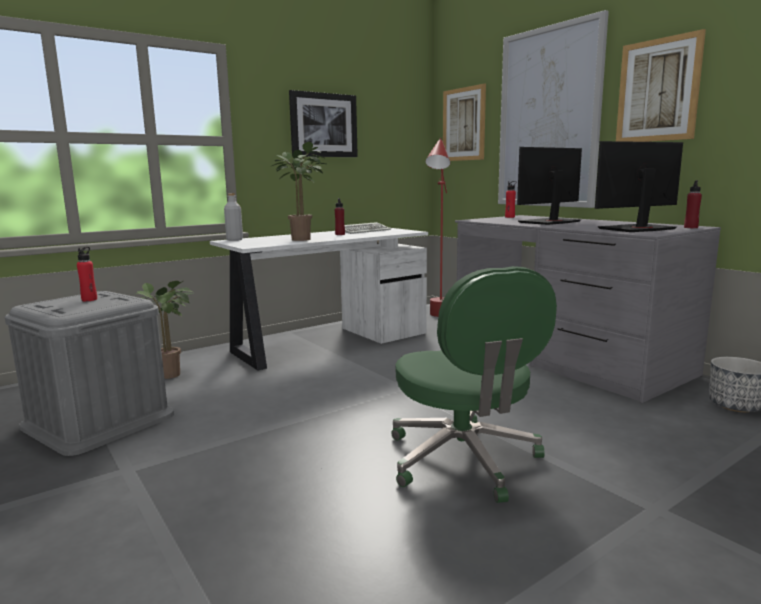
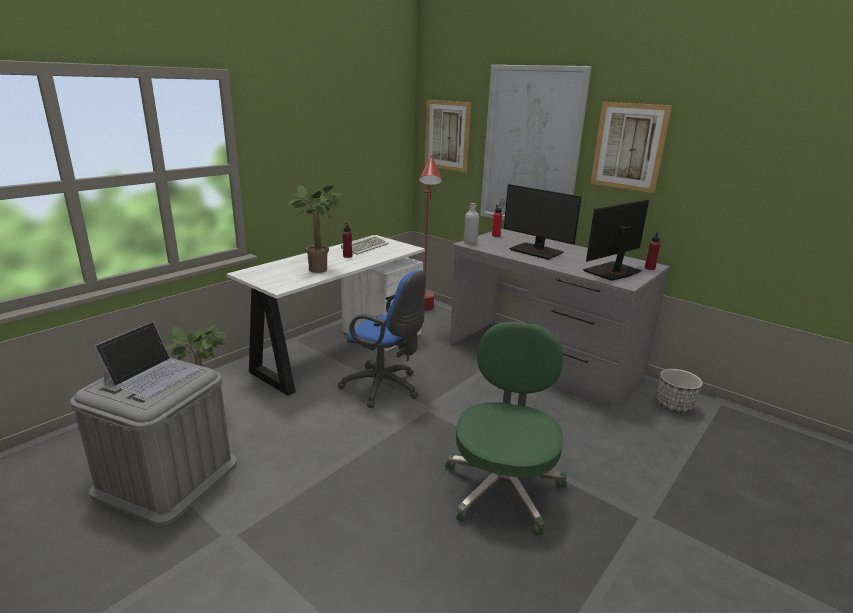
camera: 15 degrees left, 10 degrees up
red bottle [77,247,97,301] -> laptop [94,322,199,398]
grey bottle [224,193,243,241] -> grey bottle moved to [464,203,479,244]
picture [289,90,358,157] -> none
green office chair [391,266,557,503] -> green office chair turned 135 degrees counterclockwise [445,322,567,536]
monitor [517,147,582,225] -> monitor turned 90 degrees counterclockwise [504,184,582,260]
none -> blue office chair [338,270,426,408]

